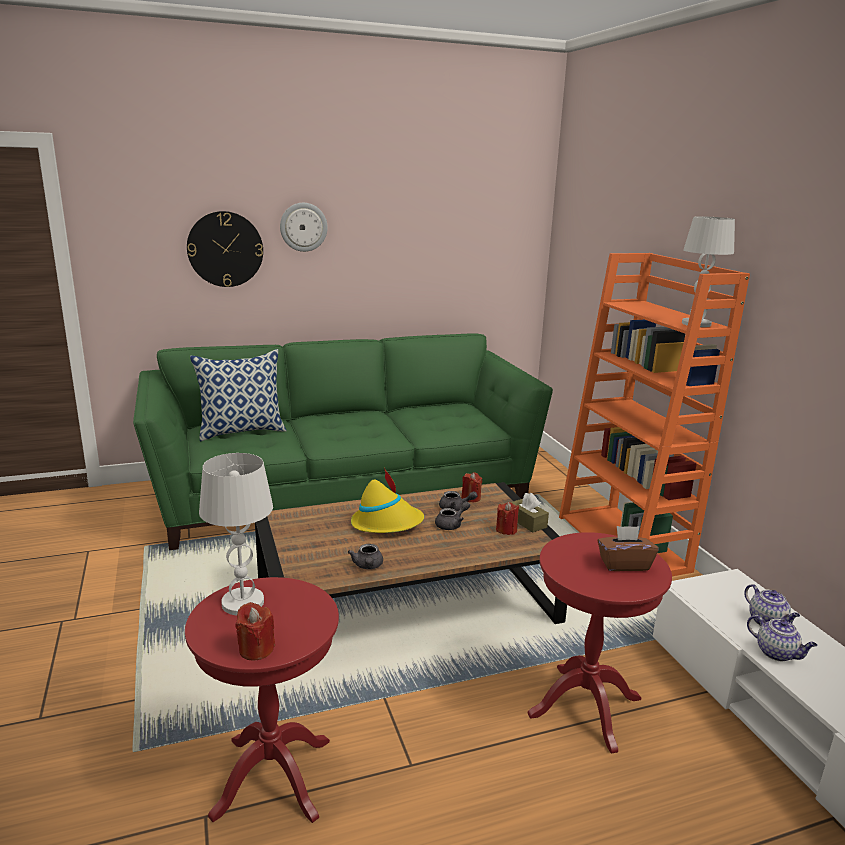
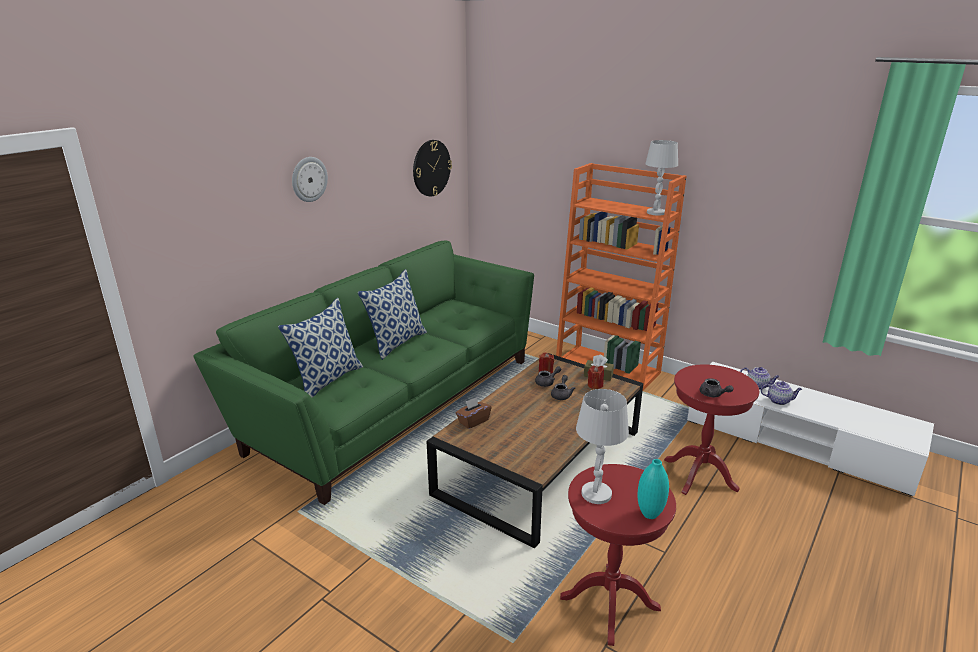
camera: 35 degrees left, 5 degrees up
wall clock [187,211,263,287] -> wall clock moved to [413,140,452,197]
red candle [236,602,275,660] -> turquoise vase [638,459,669,519]
grey teapot [348,544,383,569] -> grey teapot moved to [700,378,734,397]
yellow hat [351,468,424,533] -> none
brown tissue box [597,526,659,571] -> brown tissue box moved to [456,397,492,429]
none -> pillow [358,269,427,360]

